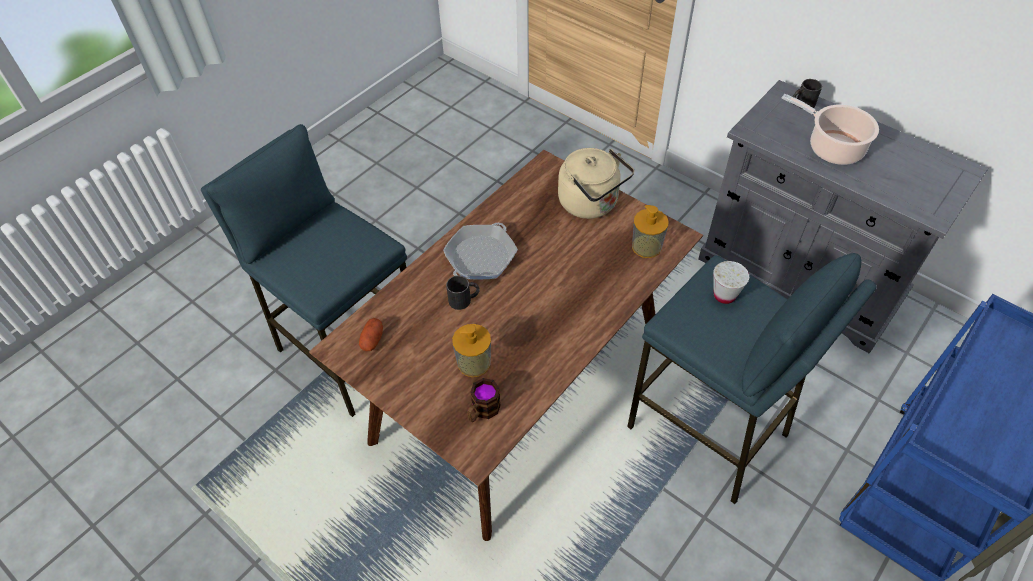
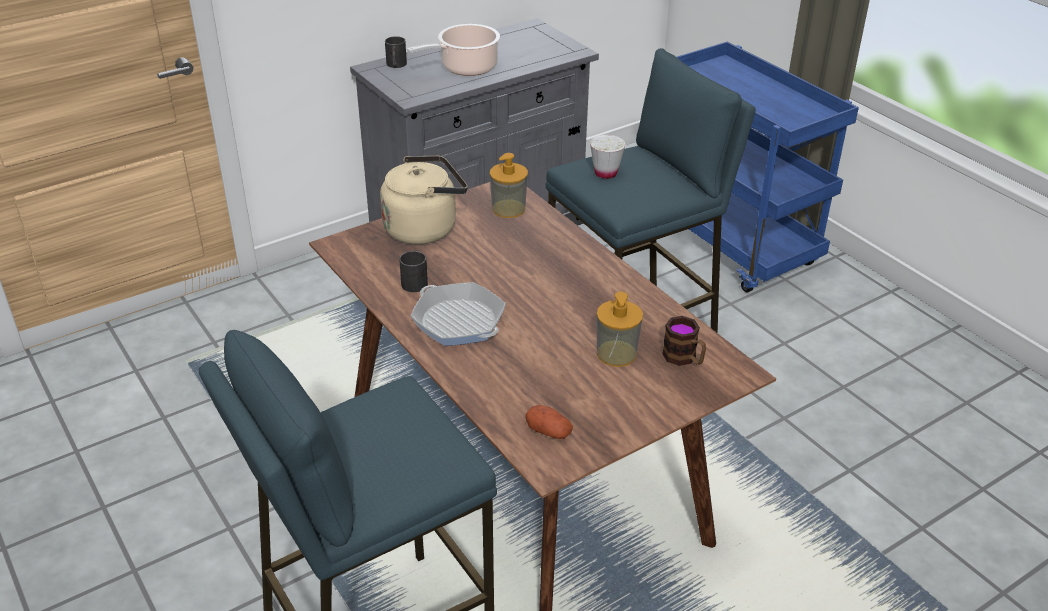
camera: 75 degrees left, 15 degrees down
black mug [446,276,480,310] -> black mug moved to [399,250,428,292]

